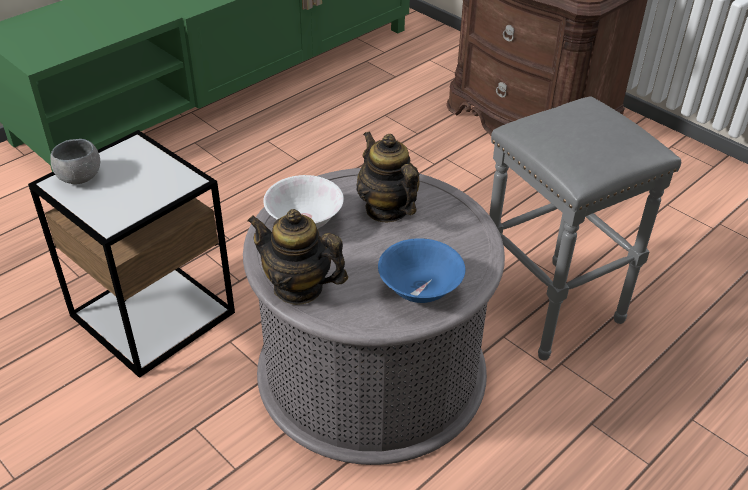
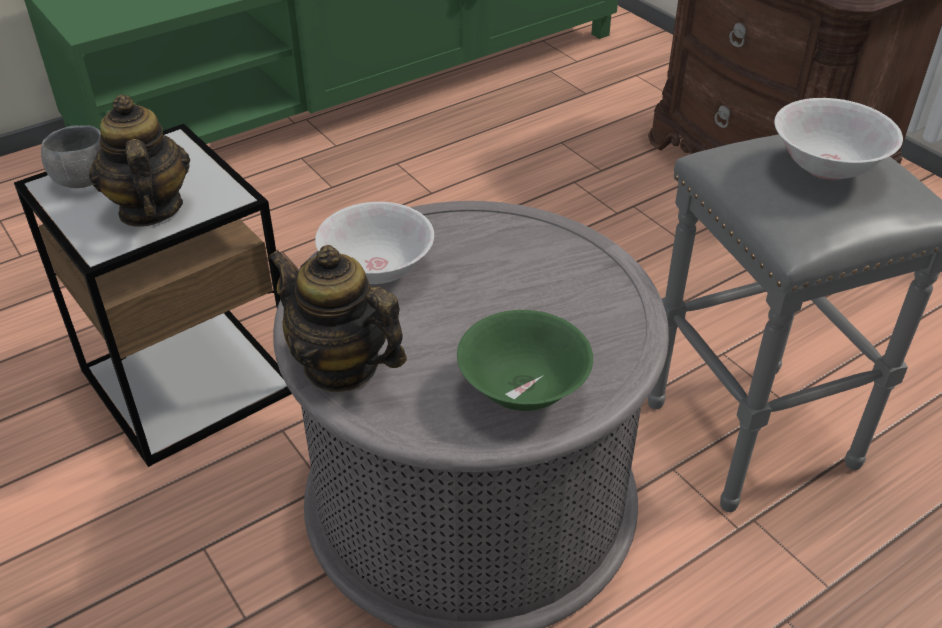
camera: 10 degrees right, 0 degrees up
teapot [356,131,420,222] -> teapot moved to [89,94,190,227]
blue bowl [378,238,465,303] -> green bowl [457,310,593,411]
none -> white bowl [774,98,903,180]

